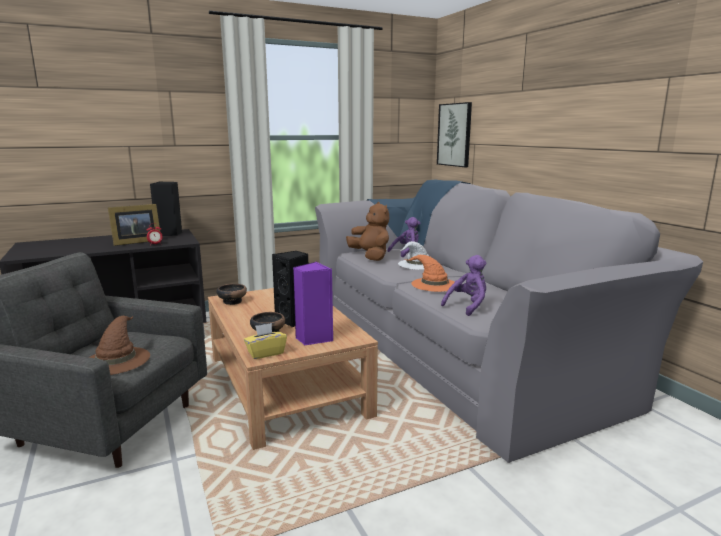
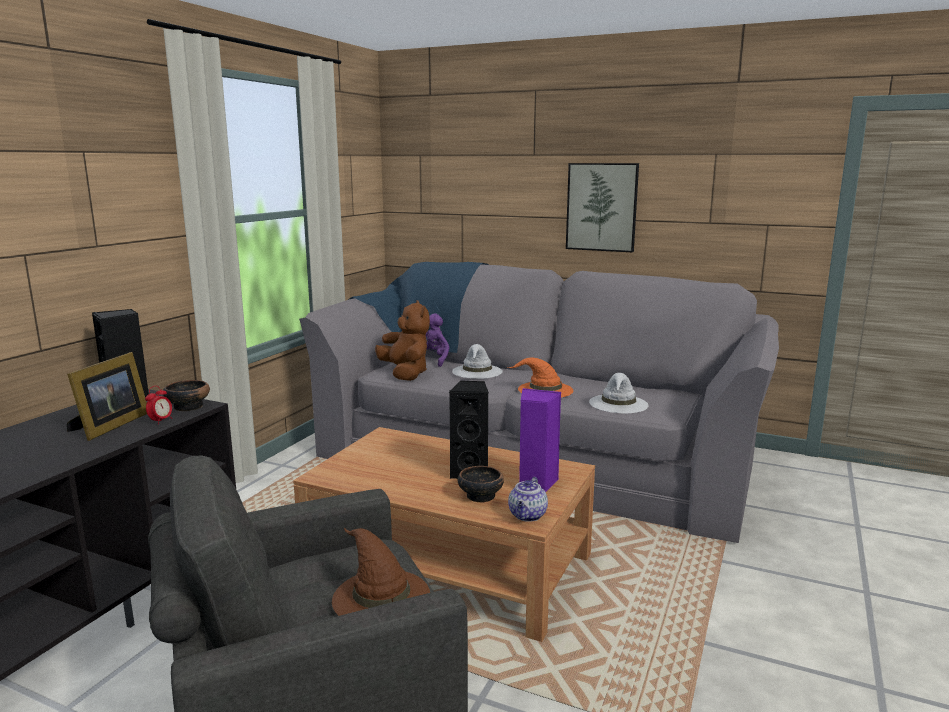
camera: 40 degrees left, 0 degrees up
bowl [216,284,247,305] -> bowl moved to [163,380,210,411]
yellow tissue box [244,323,287,359] -> teapot [508,477,548,522]
brown plush toy [346,202,390,261] -> brown plush toy turned 45 degrees clockwise [375,300,430,381]
picture [437,102,472,167] -> picture moved to [566,163,639,252]
purple plush toy [441,255,486,316] -> white hat [589,373,649,414]

